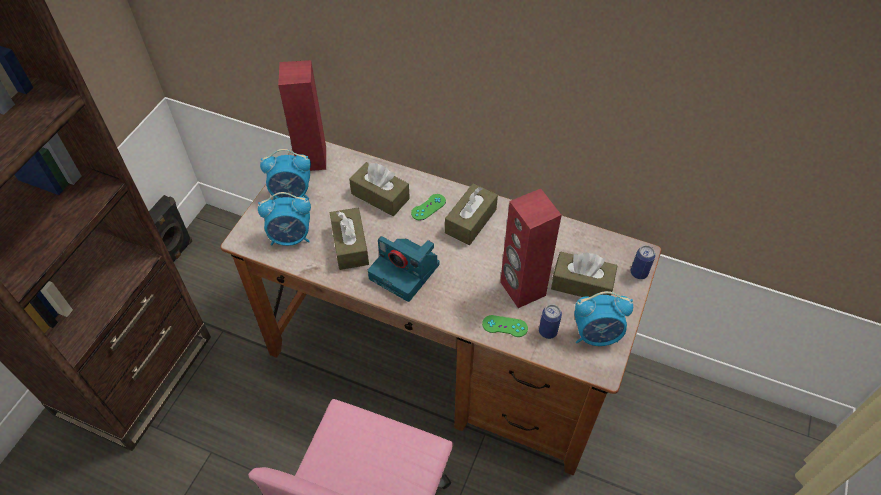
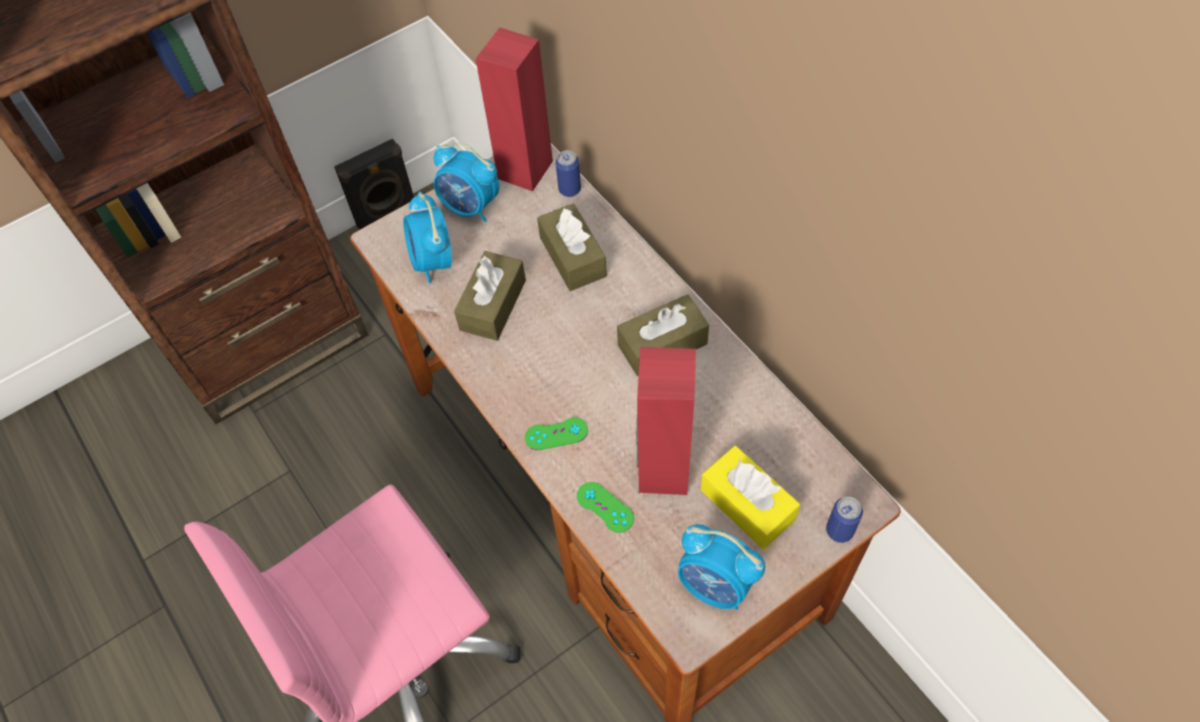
camera: 35 degrees right, 5 degrees up
alarm clock [258,192,311,246] -> alarm clock turned 45 degrees clockwise [403,192,452,283]
camera [368,236,439,302] -> none
green game controller [411,194,446,220] -> green game controller moved to [525,417,588,450]
can [539,304,562,339] -> can moved to [555,150,581,197]
brown tissue box [551,252,618,297] -> yellow tissue box [701,445,800,549]

